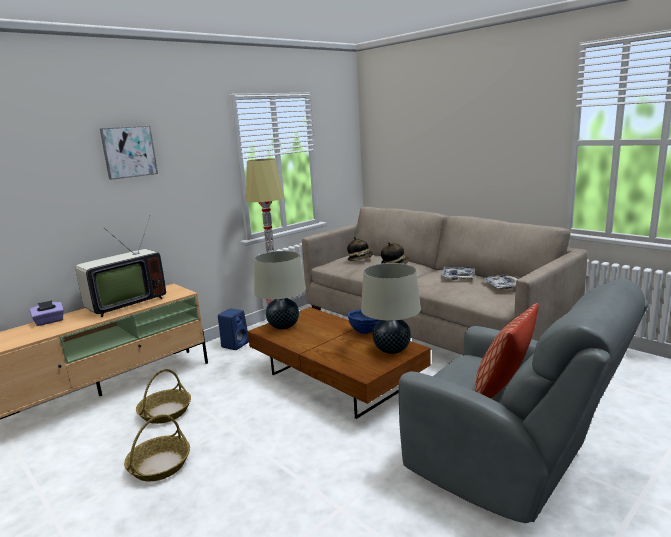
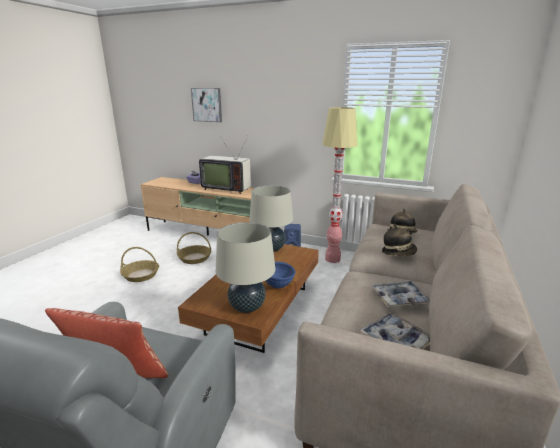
camera: 65 degrees right, 5 degrees up
picture [100,126,158,180] -> picture moved to [191,88,222,122]

